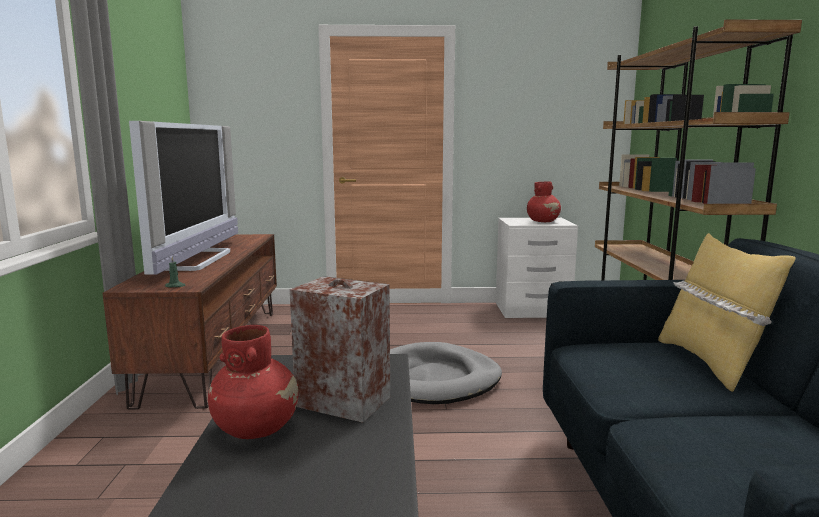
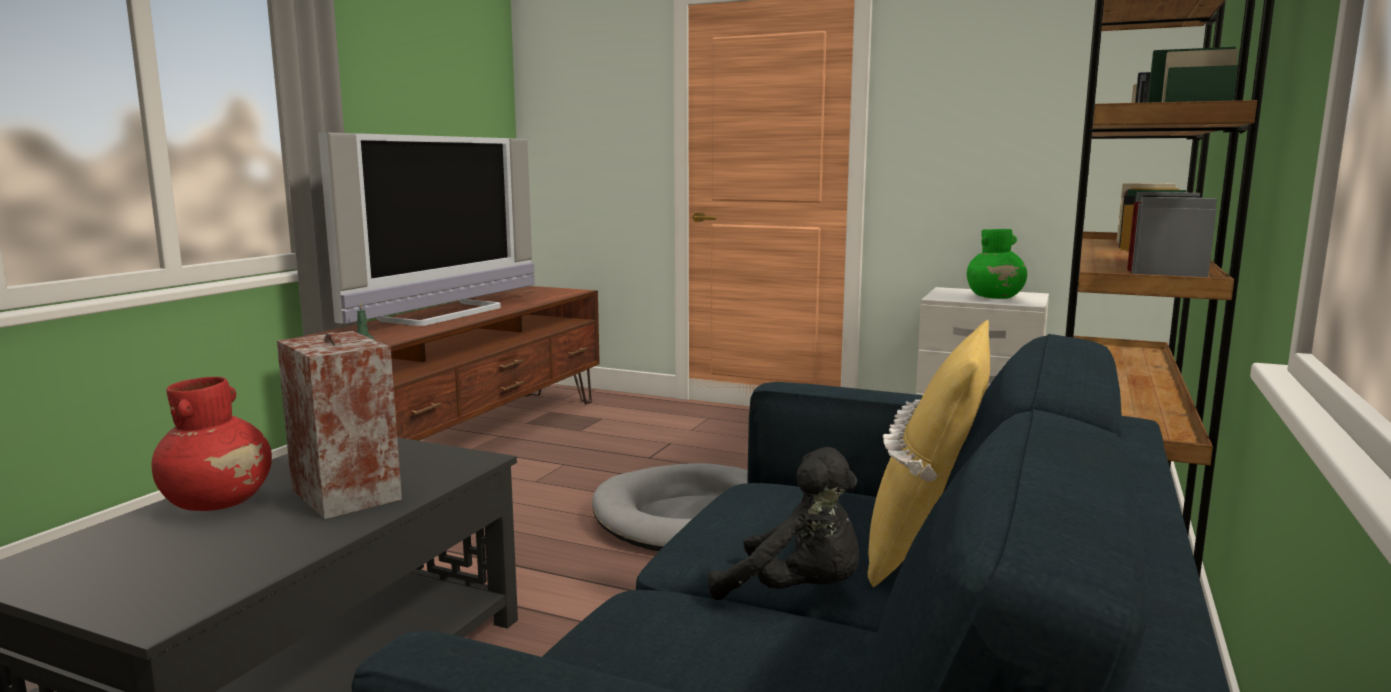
camera: 25 degrees right, 0 degrees up
red vase [527,182,561,222] -> green vase [967,229,1027,299]
none -> black plush toy [708,447,860,600]

